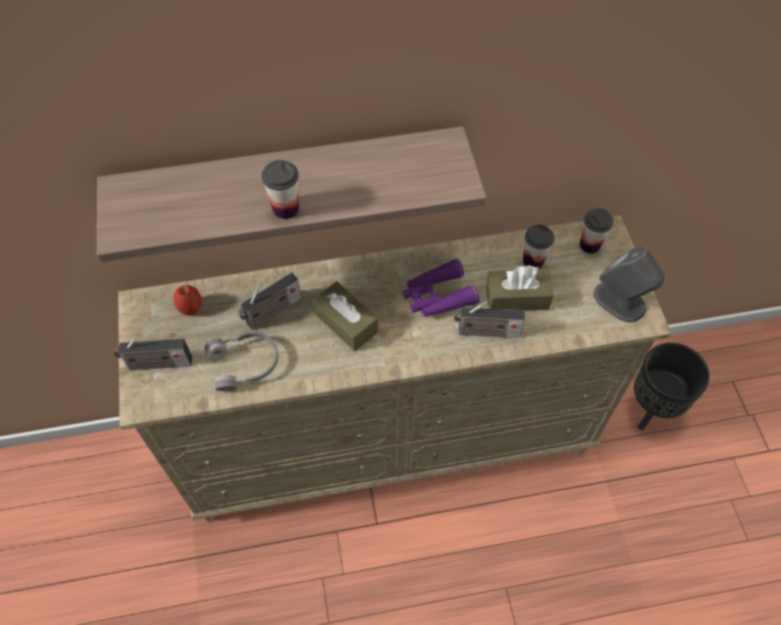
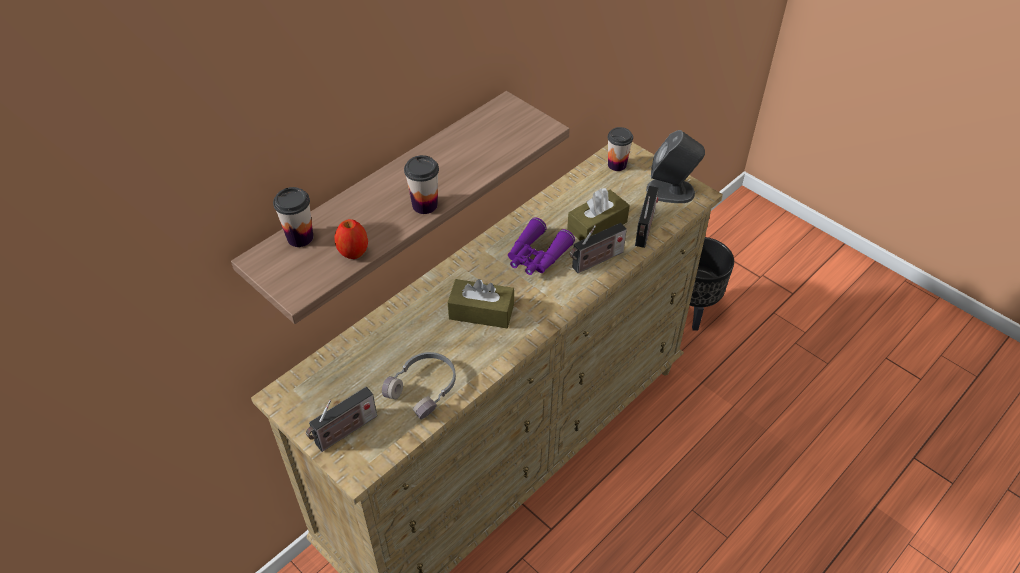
camera: 35 degrees left, 10 degrees down
apple [173,285,202,315] -> apple moved to [335,219,368,259]
radio [238,272,301,330] -> radio moved to [635,186,659,248]
cup [523,225,554,269] -> cup moved to [273,187,313,247]

